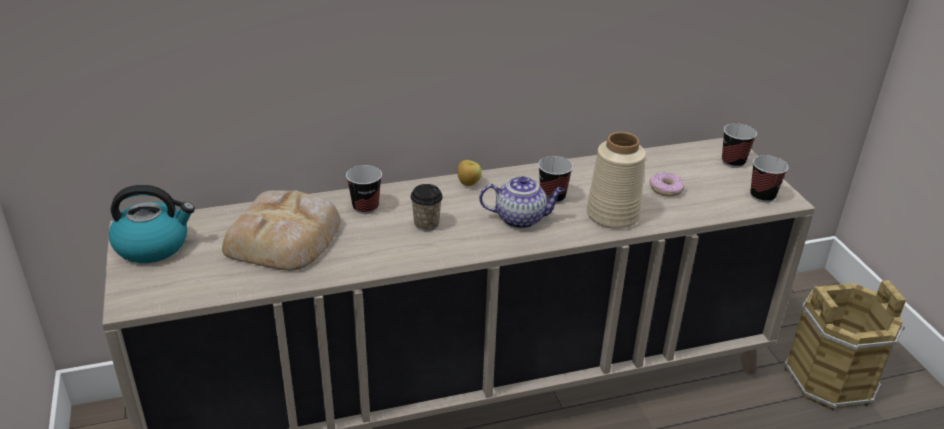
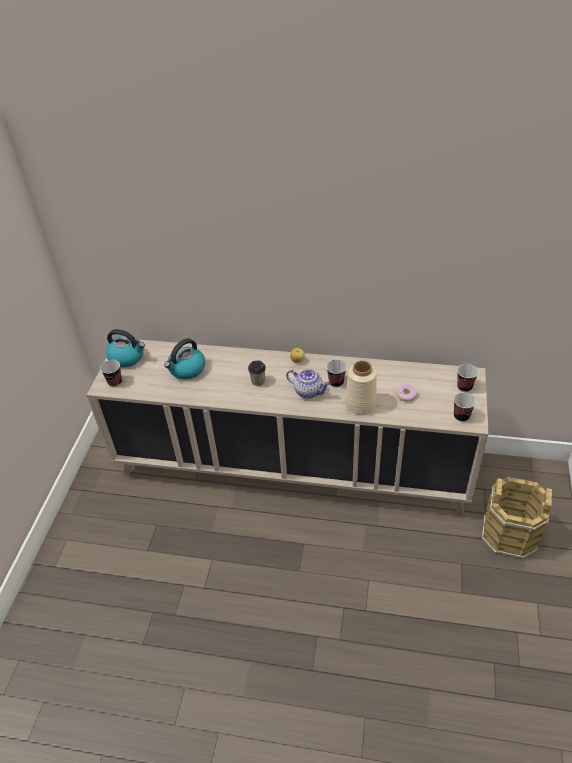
camera: 30 degrees right, 10 degrees up
bread [222,190,341,271] -> kettle [164,338,205,380]
cup [346,165,382,214] -> cup moved to [100,360,122,387]

